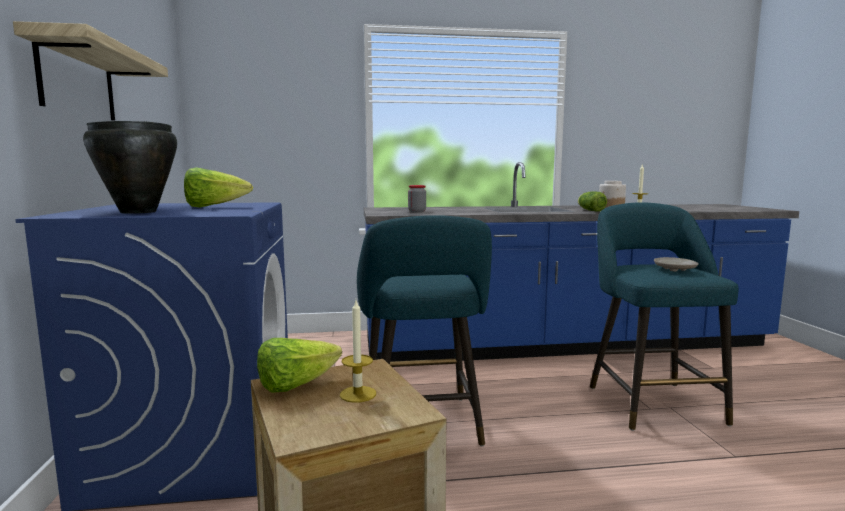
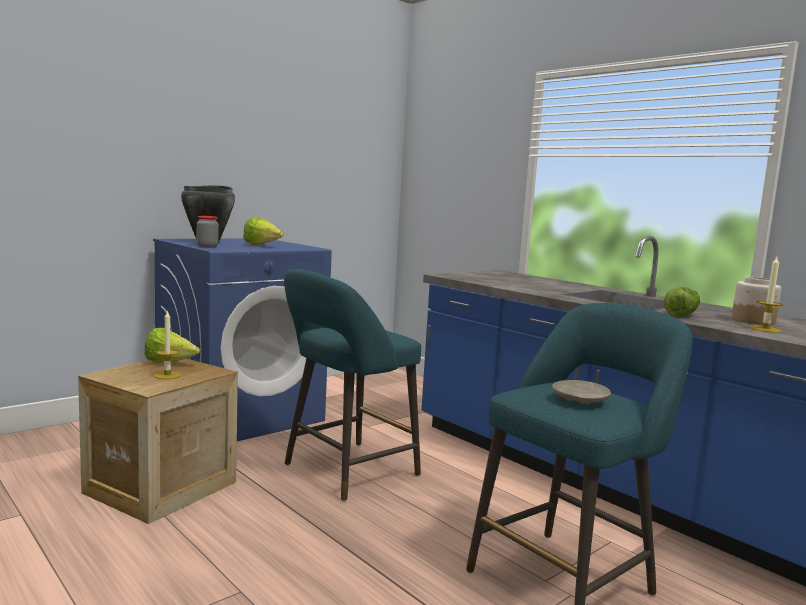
camera: 55 degrees right, 0 degrees up
shelf [13,21,168,121] -> none
jar [408,185,426,212] -> jar moved to [197,216,219,248]

